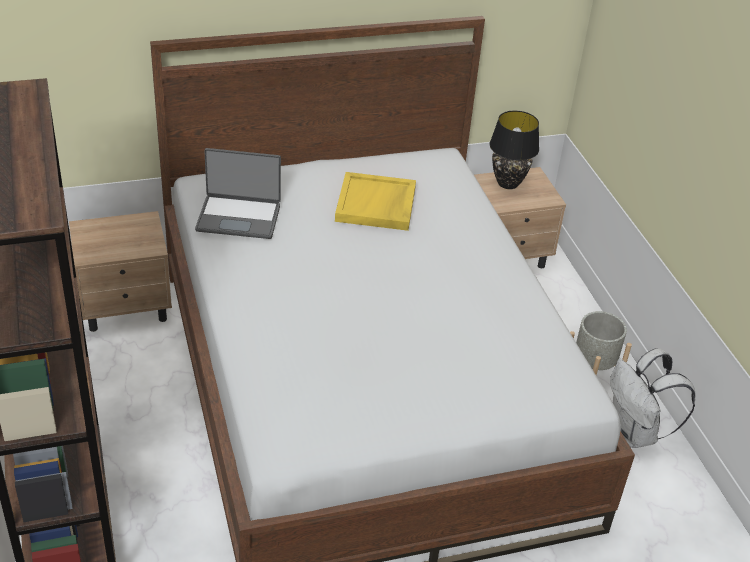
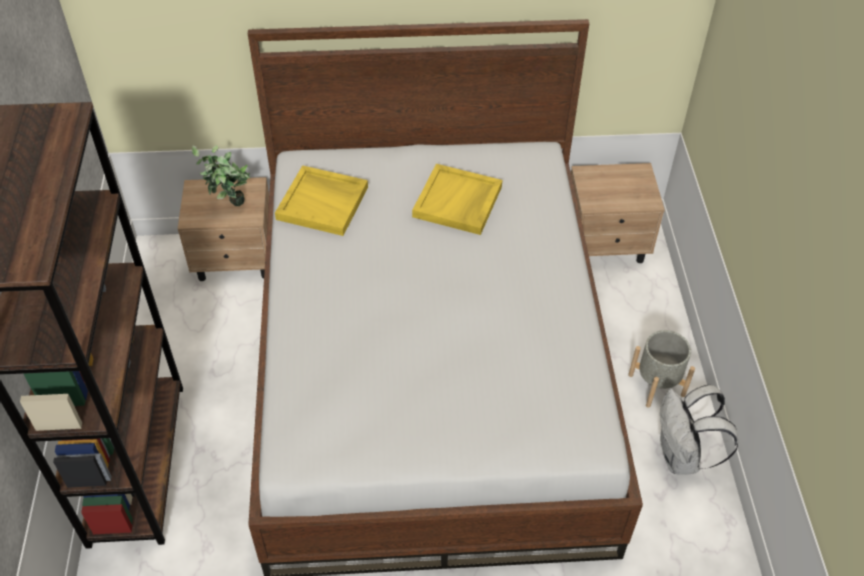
camera: 15 degrees right, 10 degrees up
laptop [195,148,281,239] -> yellow tray [275,165,368,236]
black table lamp [490,110,539,189] -> none
none -> potted plant [192,145,250,206]

